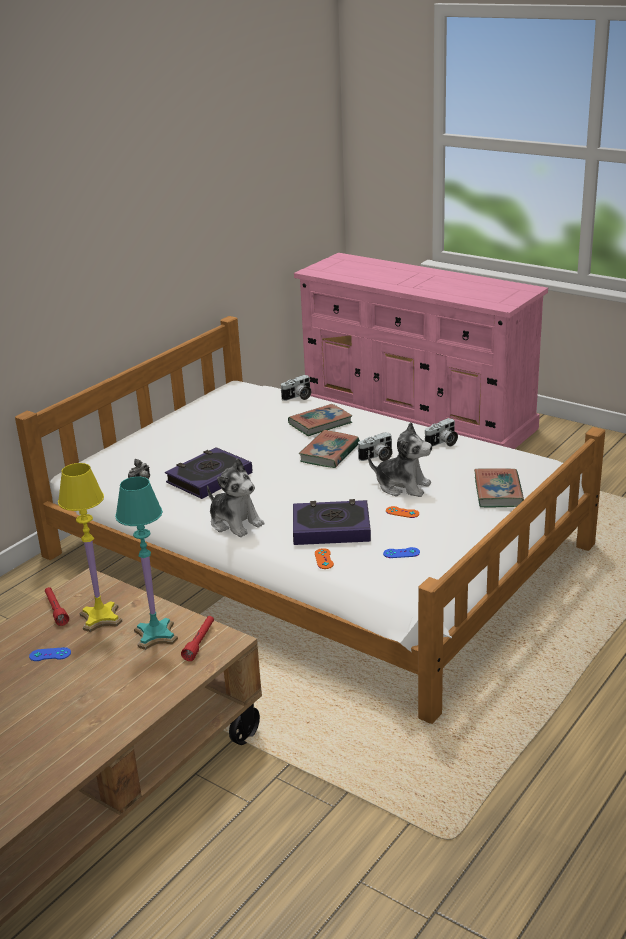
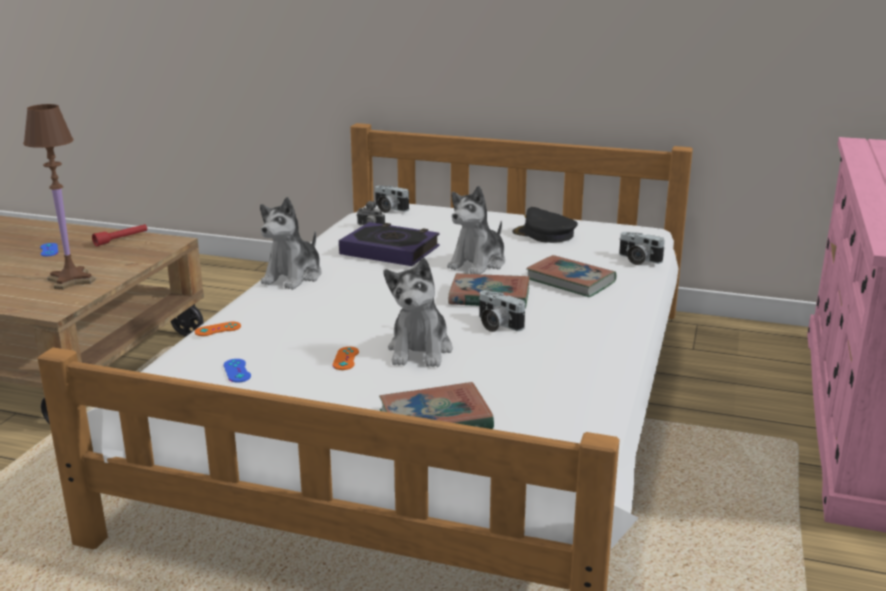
camera: 70 degrees right, 5 degrees down
yellow table lamp [58,463,122,632] -> none
turquoise table lamp [115,476,178,650] -> brown table lamp [23,104,96,290]
red flashlight [181,616,214,661] -> none
book [293,499,371,545] -> none
camera [425,418,458,447] -> camera moved to [375,185,409,213]
none -> plush toy [447,186,505,274]
none -> black cap [512,207,578,243]

